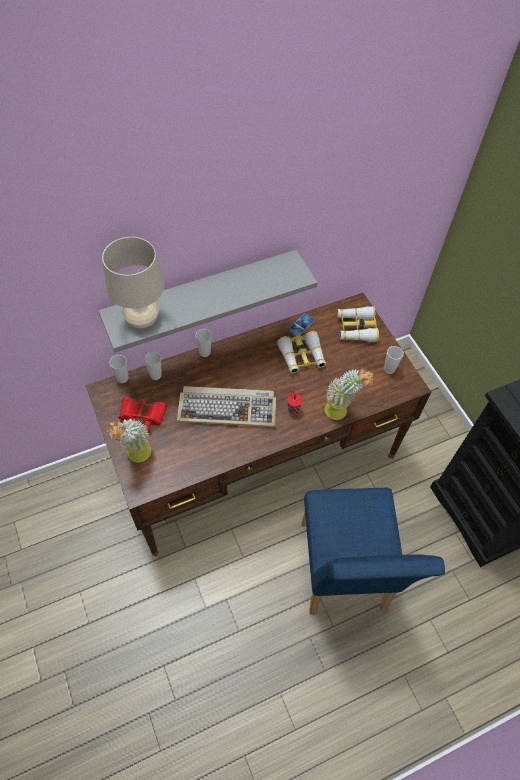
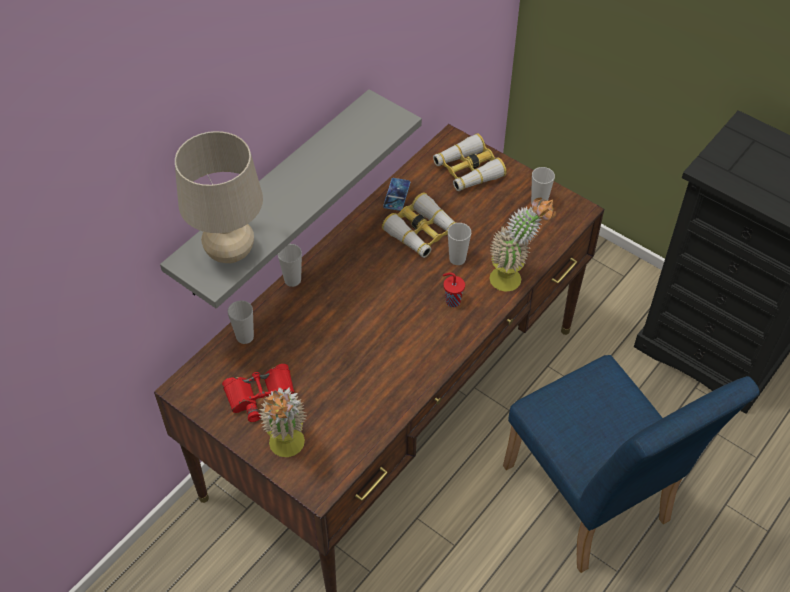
camera: 25 degrees left, 5 degrees down
cup [109,355,129,383] -> cup moved to [448,223,471,265]
keyboard [177,386,276,427] -> none

